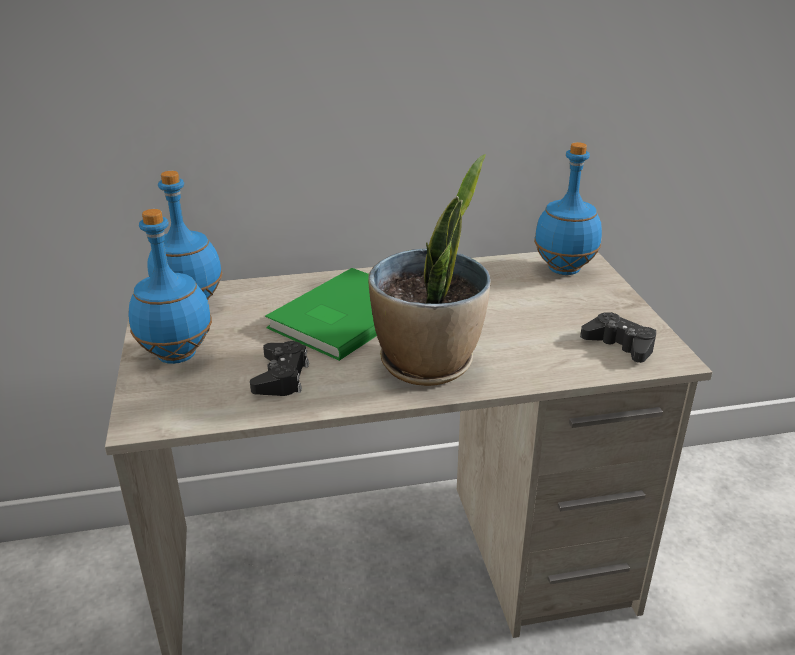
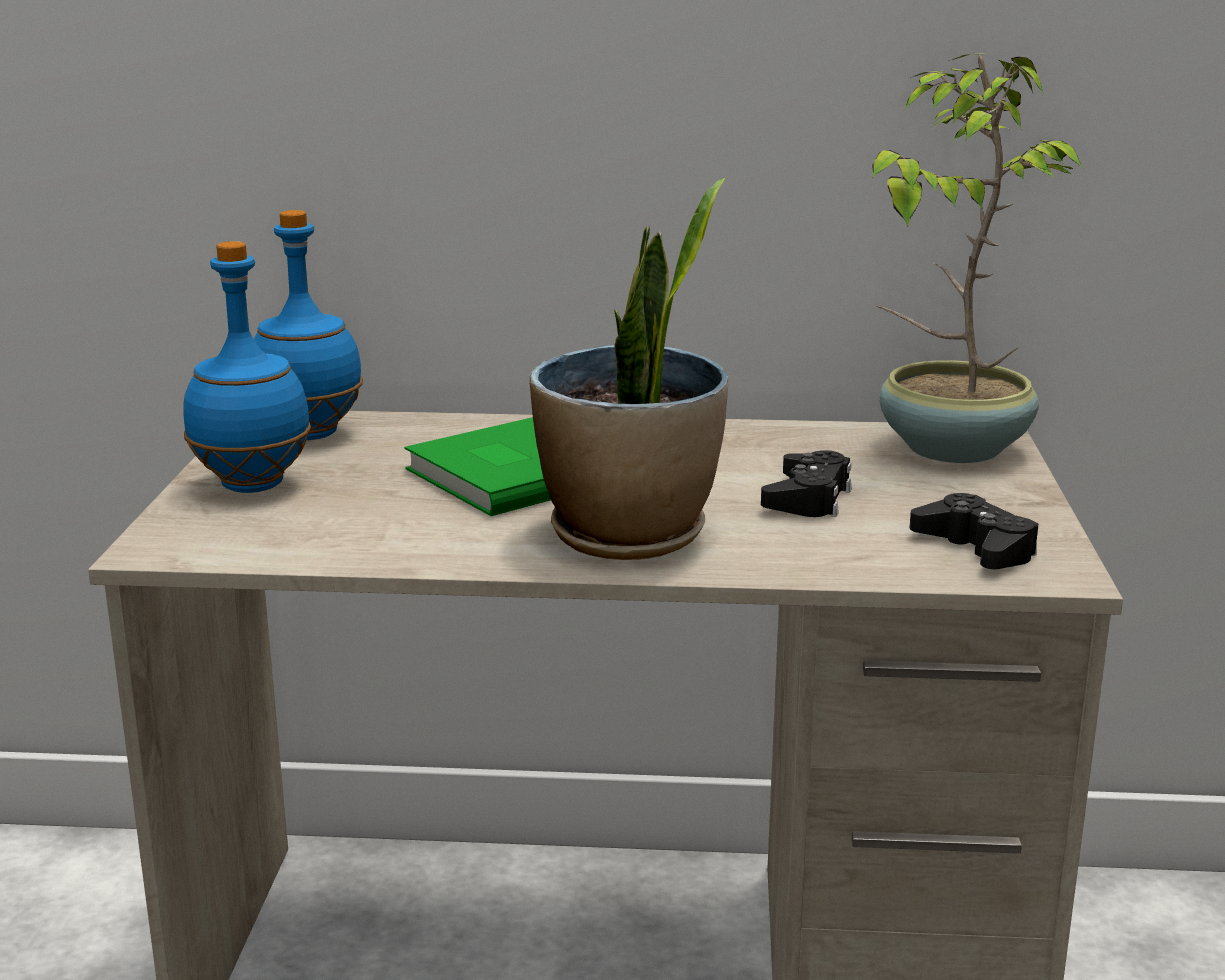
camera: 15 degrees right, 10 degrees down
black game controller [250,341,309,396] -> black game controller moved to [761,450,852,517]
blue bottle [534,142,602,275] -> potted plant [872,53,1084,463]

